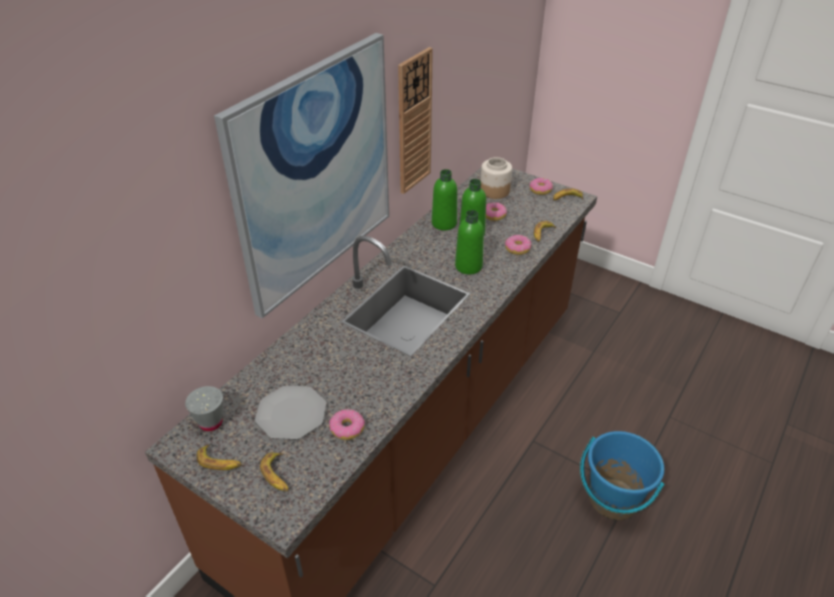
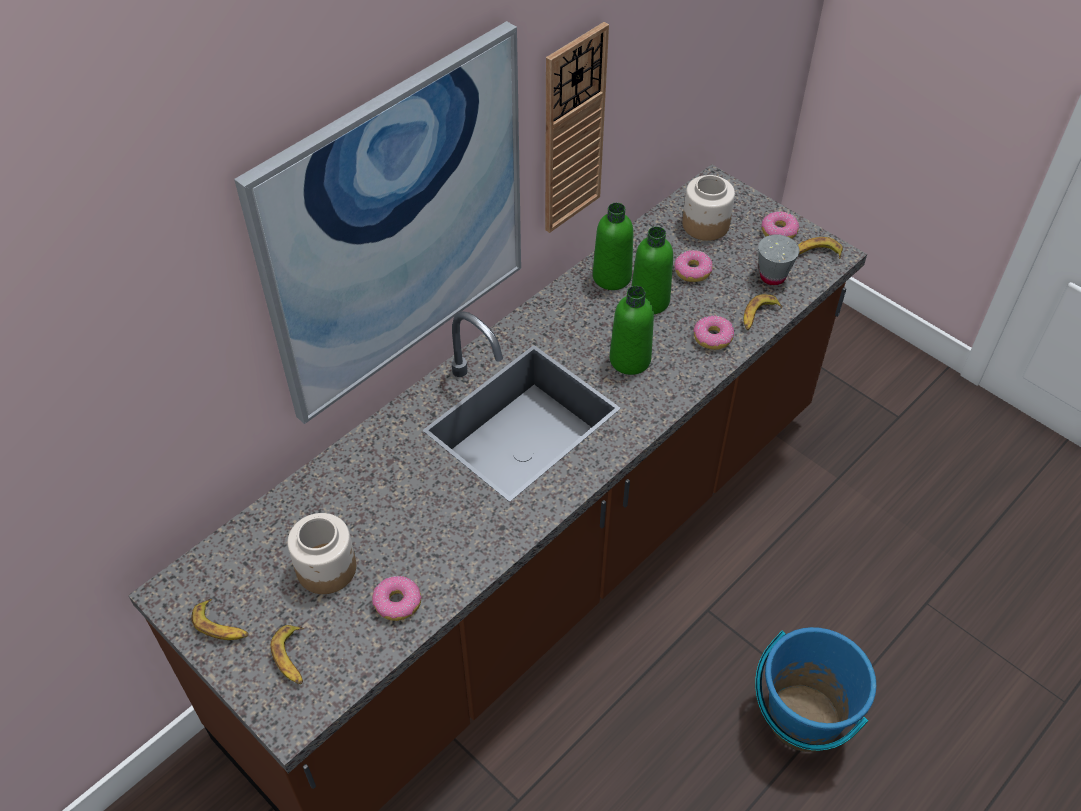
camera: 10 degrees right, 10 degrees up
grey cup [185,386,223,431] -> grey cup moved to [758,235,800,285]
plate [255,386,326,439] -> jar [287,513,356,594]

